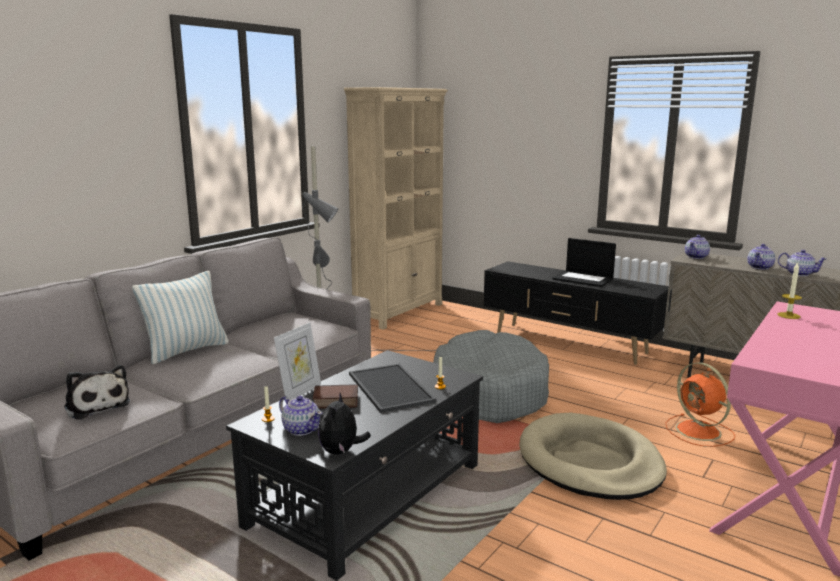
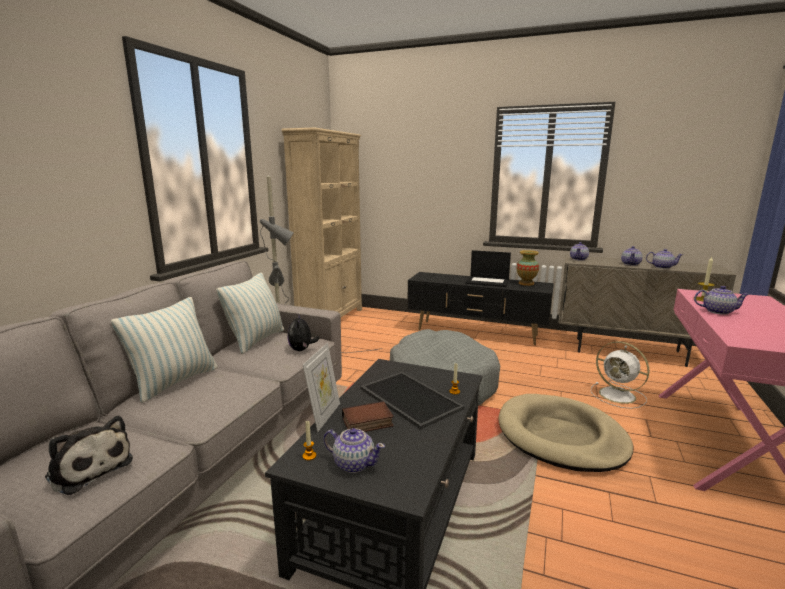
camera: 15 degrees left, 0 degrees up
plush toy [318,393,371,455] -> plush toy moved to [287,313,319,351]
orange fan [666,362,735,447] -> white fan [591,341,649,409]
none -> pillow [216,273,284,354]
none -> vase [517,250,539,286]
none -> teapot [694,286,750,315]

